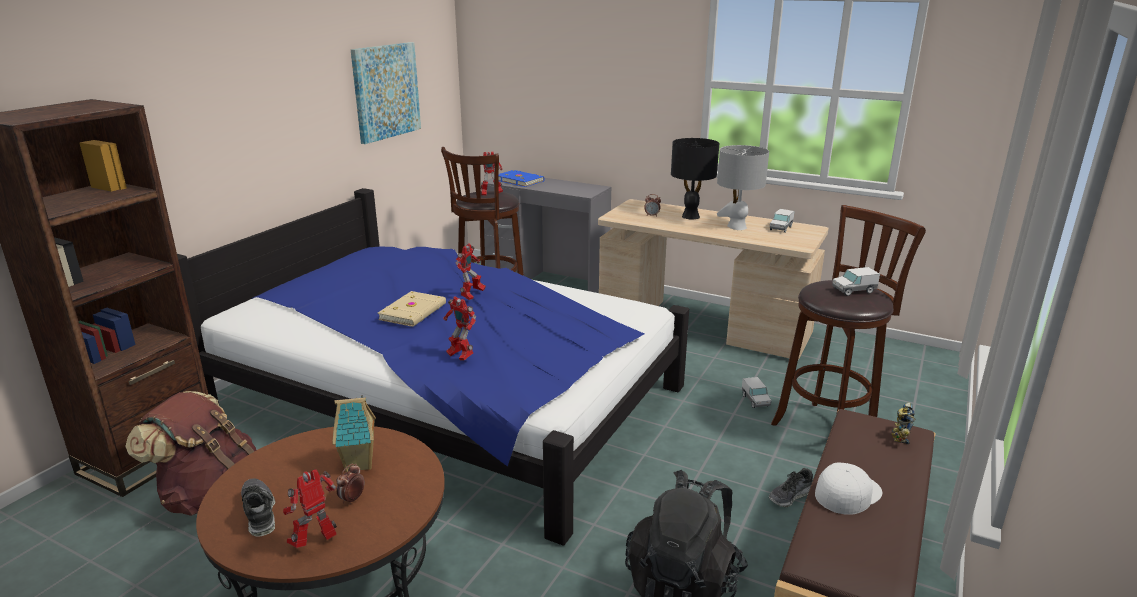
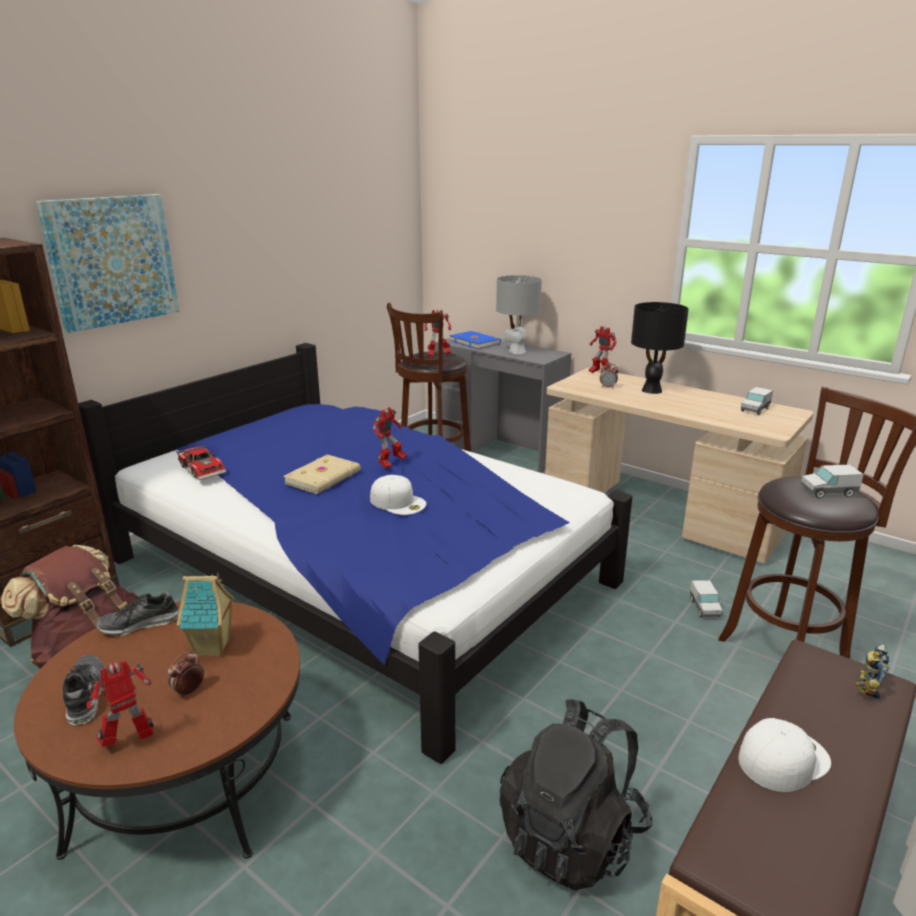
camera: 10 degrees right, 0 degrees up
picture [351,42,421,144] -> picture moved to [36,194,179,333]
toy robot [443,296,476,360] -> toy robot moved to [589,326,617,373]
grey table lamp [717,145,769,230] -> grey table lamp moved to [496,275,542,354]
shoe [768,468,813,508] -> shoe moved to [96,591,179,637]
none -> toy car [176,444,226,480]
none -> white cap [370,475,426,515]

